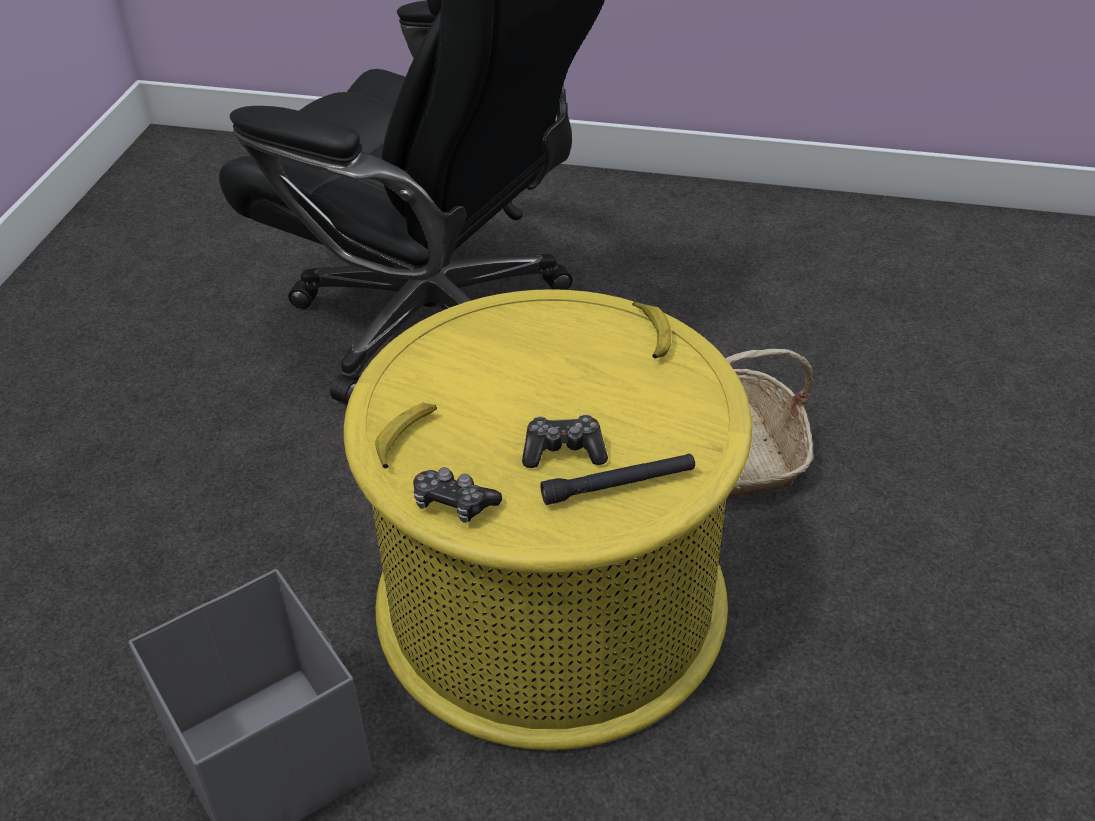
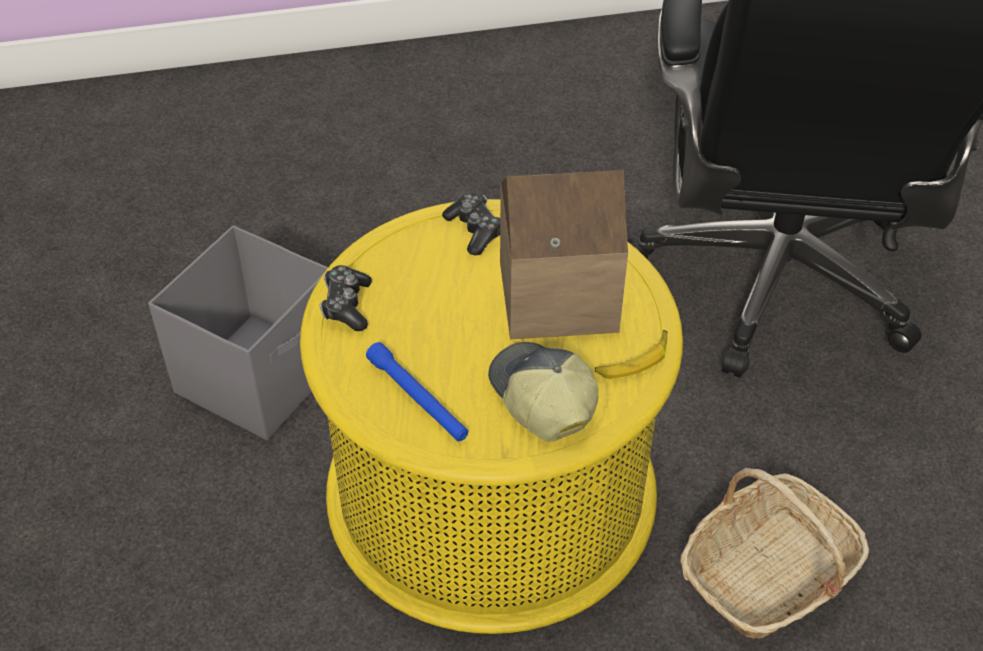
camera: 65 degrees right, 5 degrees up
banana [375,403,437,468] -> none
game controller [522,414,608,468] -> game controller moved to [442,192,500,255]
black flashlight [540,454,695,505] -> blue flashlight [366,342,468,441]
none -> cap [488,342,598,441]
none -> toy house [500,170,628,340]

